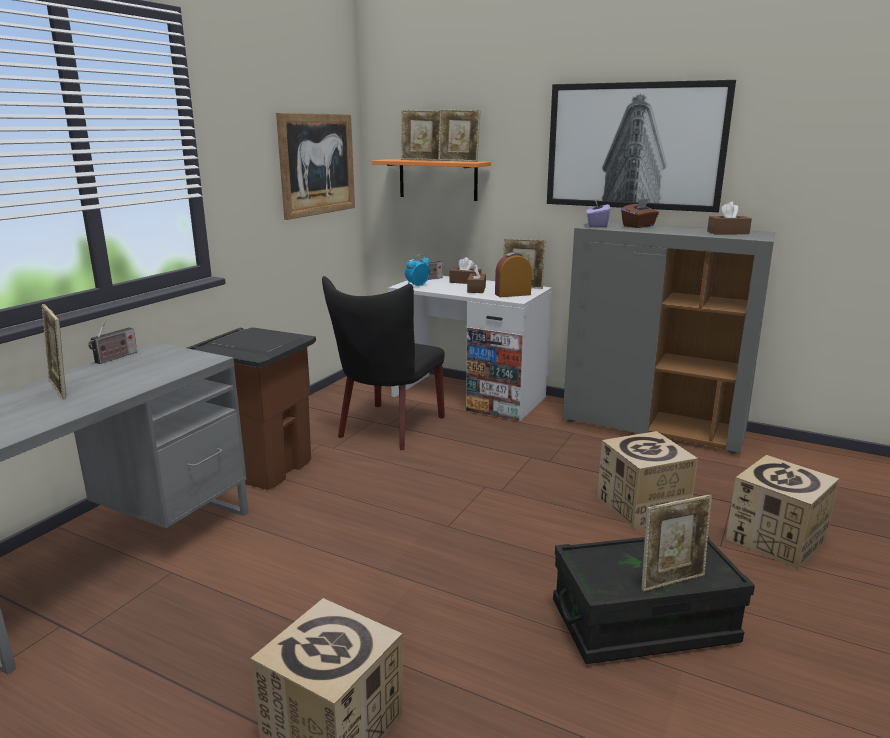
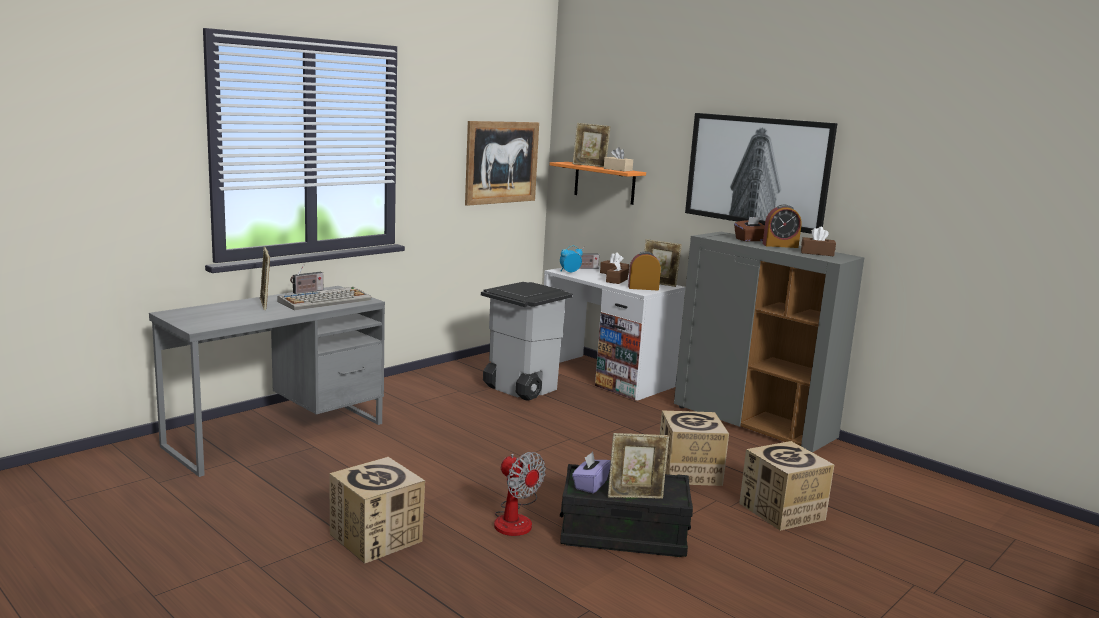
camera: 15 degrees right, 5 degrees down
brown trash can [187,327,316,490] -> none
black chair [322,276,445,450] -> grey trash can [481,282,573,400]
picture frame [438,109,481,162] -> beige tissue box [604,147,633,171]
purple tissue box [586,197,610,228] -> purple tissue box moved to [572,452,611,493]
none -> keyboard [278,287,372,310]
none -> fan [494,452,546,536]
none -> alarm clock [763,204,801,248]

